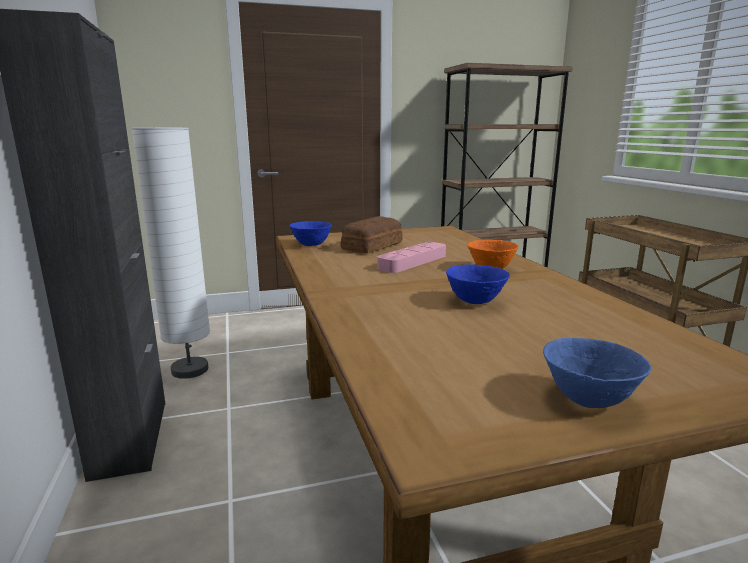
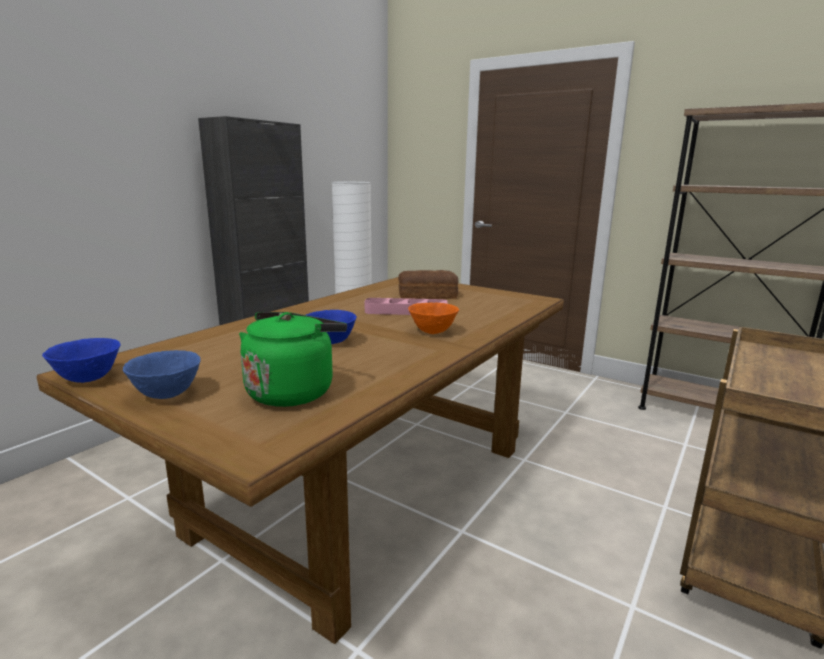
camera: 50 degrees right, 0 degrees up
blue bowl [289,221,332,246] -> blue bowl moved to [42,338,121,383]
none -> green kettle [239,312,347,407]

